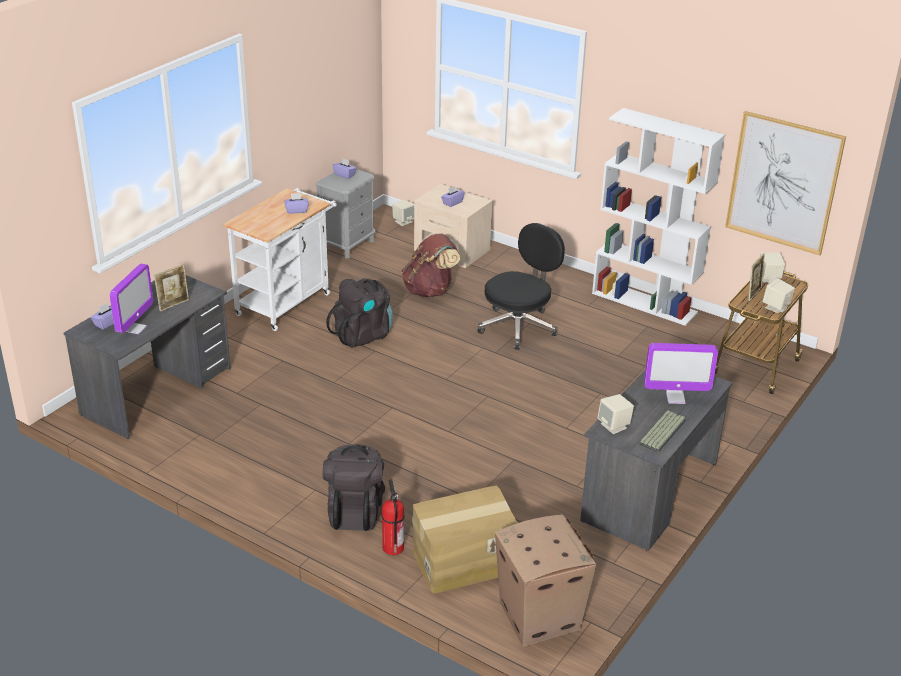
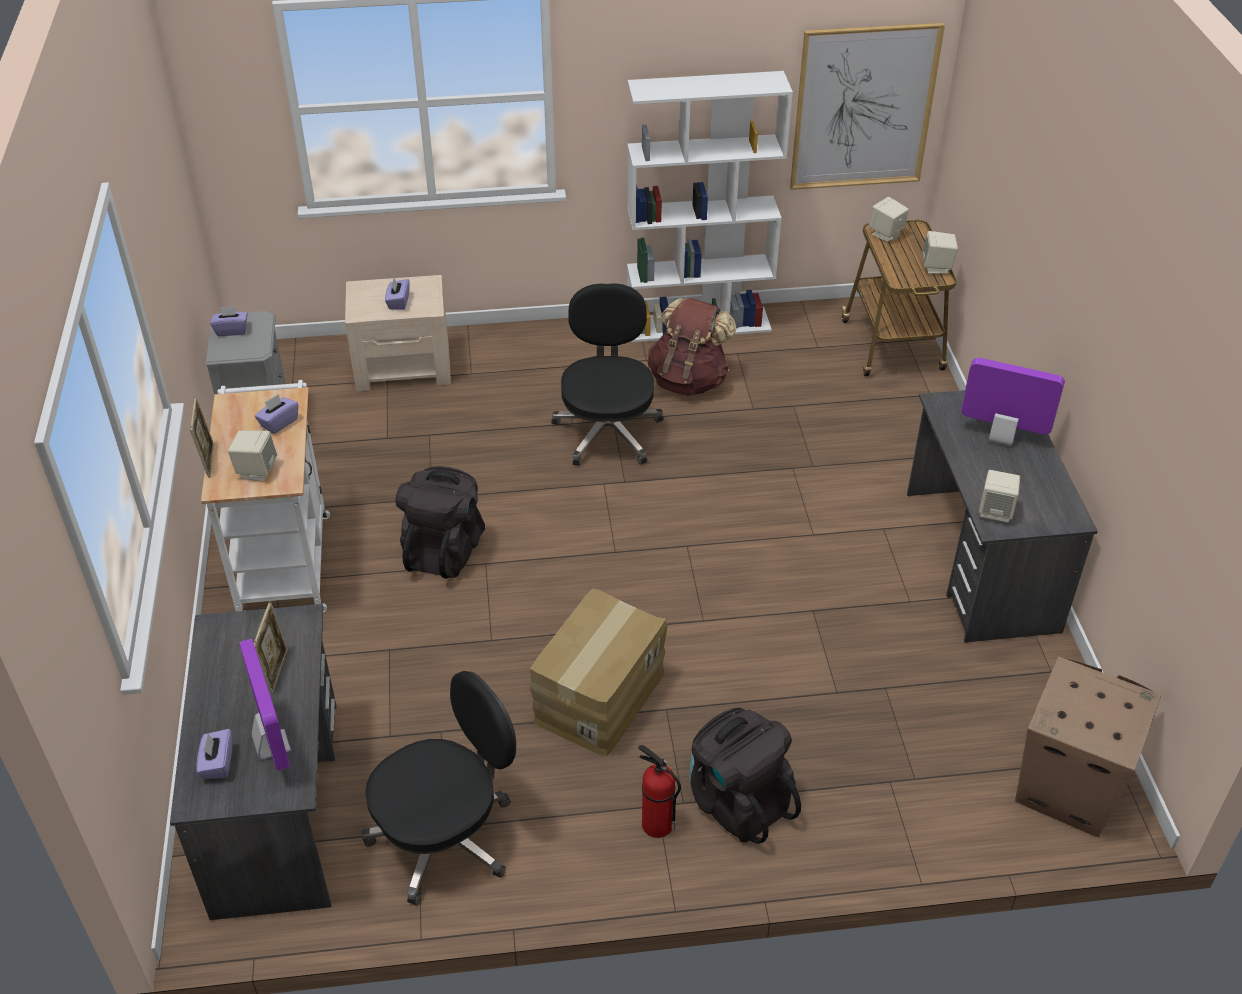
camera: 40 degrees left, 10 degrees up
fire extinguisher [382,479,404,555] -> fire extinguisher moved to [638,745,681,838]
beige speaker [392,200,414,226] -> beige speaker moved to [228,431,277,482]
brown backpack [401,233,460,297] -> brown backpack moved to [647,298,736,396]
cardboard box [412,485,518,594] -> cardboard box moved to [530,588,667,756]
keyboard [638,410,686,453] -> none
monitor [644,343,718,404] -> monitor turned 120 degrees counterclockwise [961,358,1065,446]
picture frame [748,253,765,301] -> picture frame moved to [190,397,214,478]
none -> black office chair [361,671,516,905]

